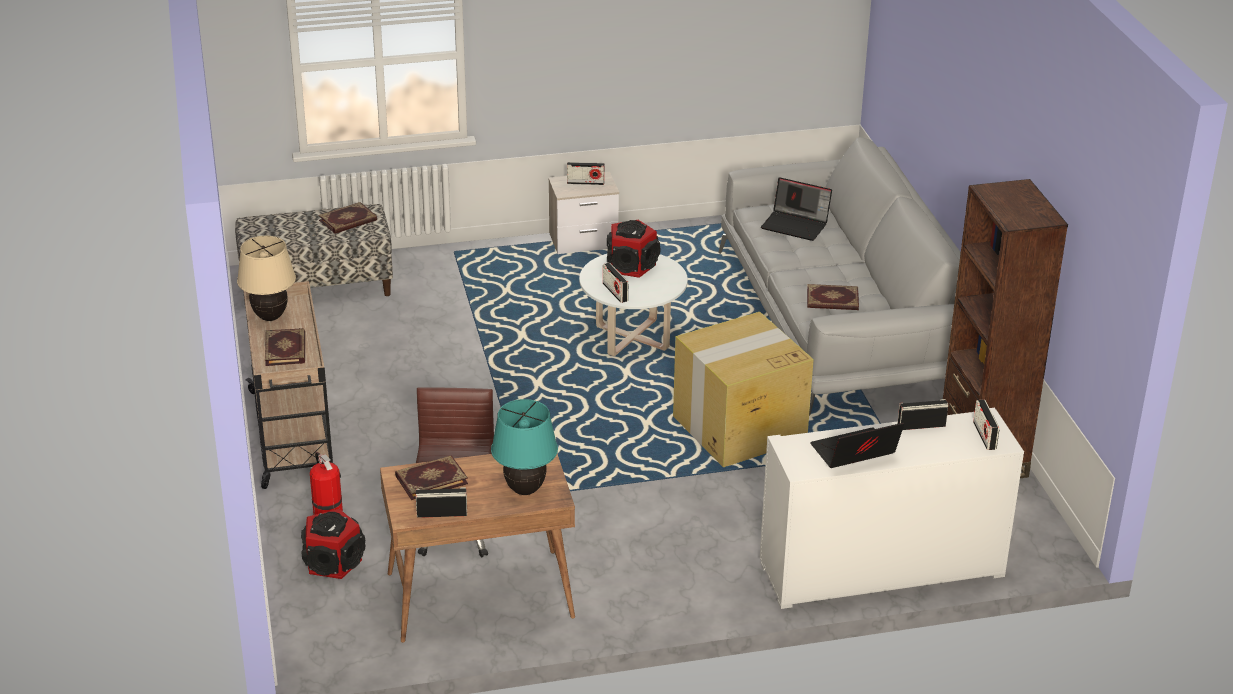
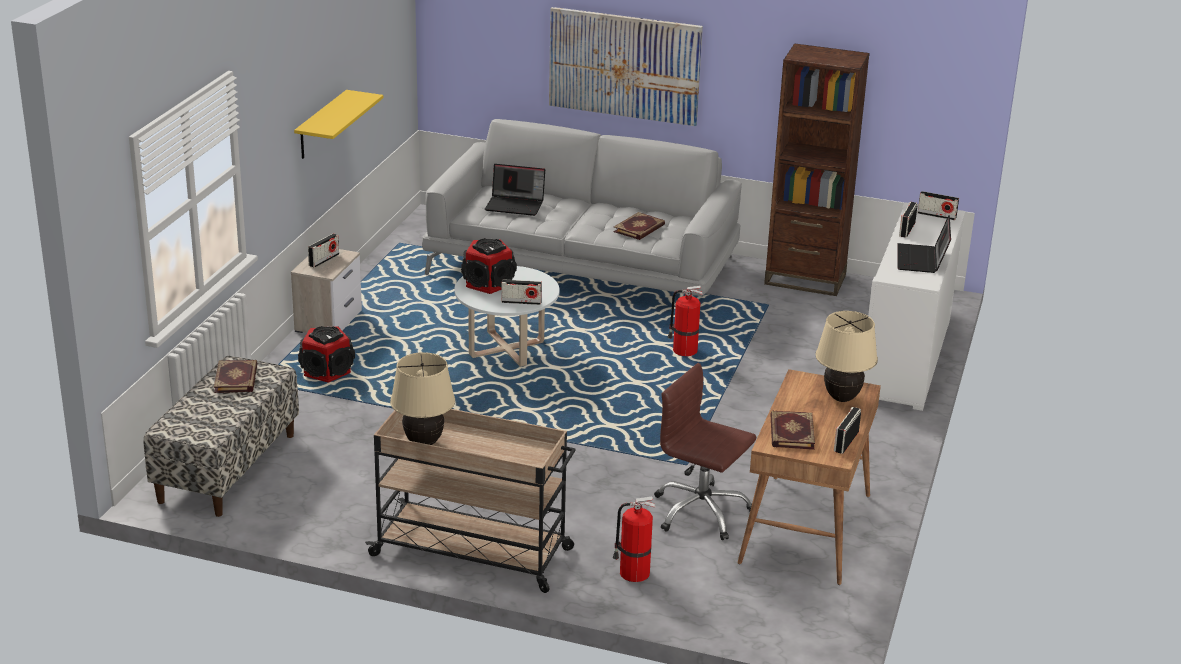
camera: 60 degrees left, 5 degrees down
book [265,328,305,366] -> none
speaker [301,509,365,579] -> speaker moved to [298,326,355,383]
turquoise table lamp [491,399,558,495] -> beige table lamp [816,311,878,402]
cardboard box [673,312,814,467] -> fire extinguisher [668,286,703,356]
laptop [761,177,832,241] -> laptop turned 45 degrees clockwise [485,164,545,216]
none -> yellow shelf [294,90,383,159]
none -> picture [549,7,703,126]

